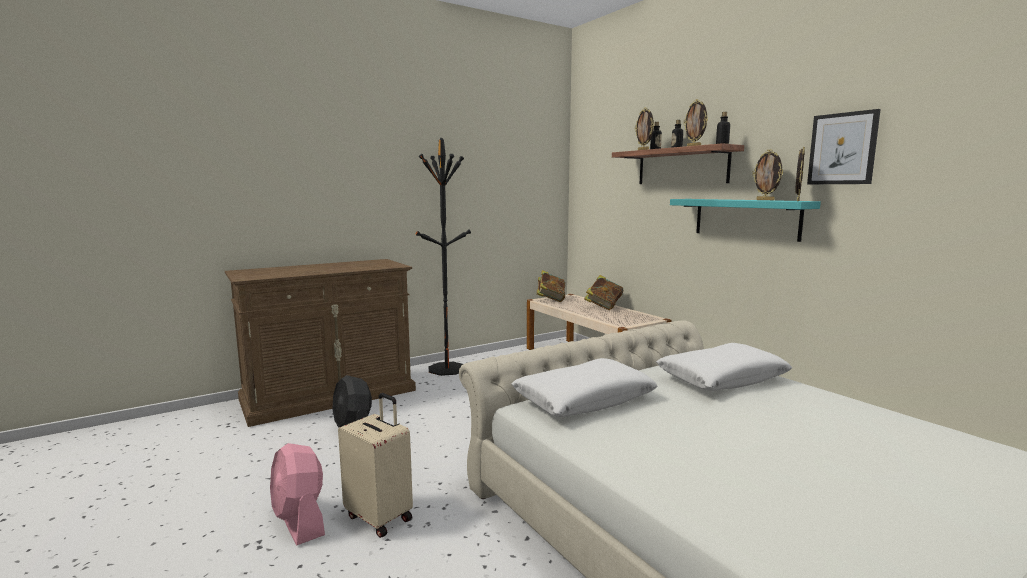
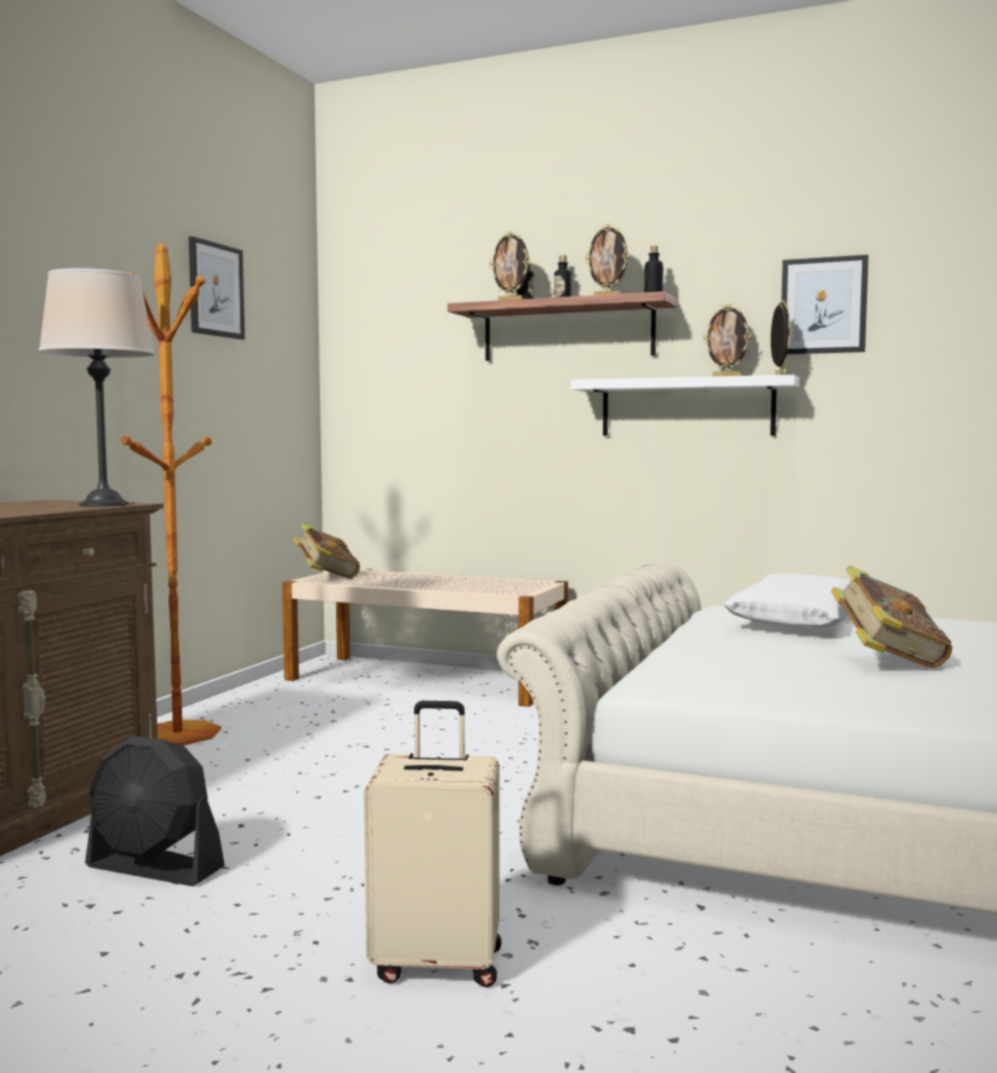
camera: 35 degrees left, 5 degrees down
pink fan [270,443,325,546] -> none
black clothes rack [416,138,471,376] -> orange clothes rack [121,243,221,745]
white pillow [511,358,658,417] -> none
book [584,275,623,310] -> book moved to [831,565,952,668]
turquoise shelf [670,199,821,242] -> white shelf [571,375,799,436]
none -> beige table lamp [39,268,155,506]
none -> picture [189,236,245,340]

